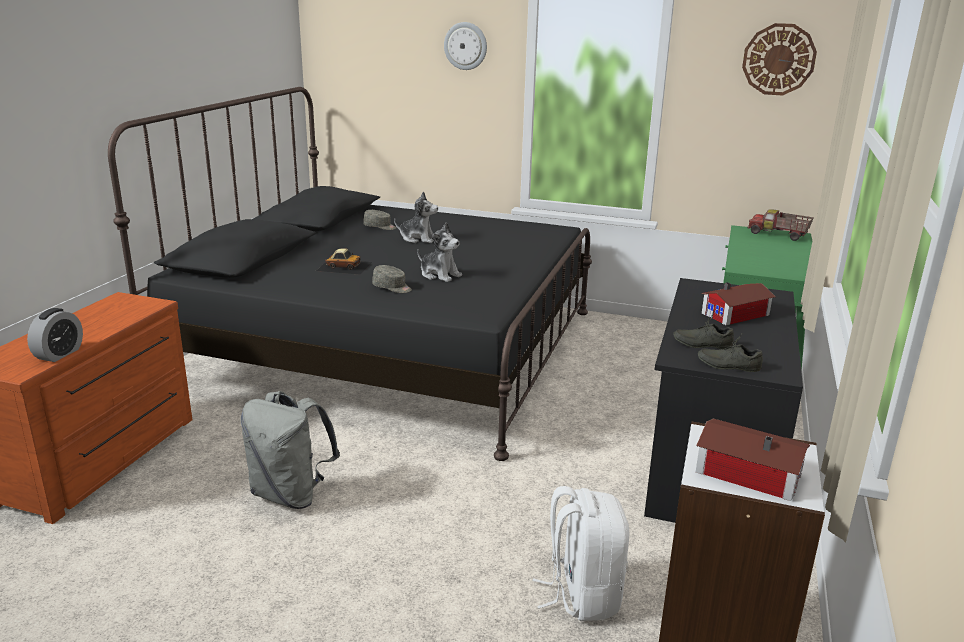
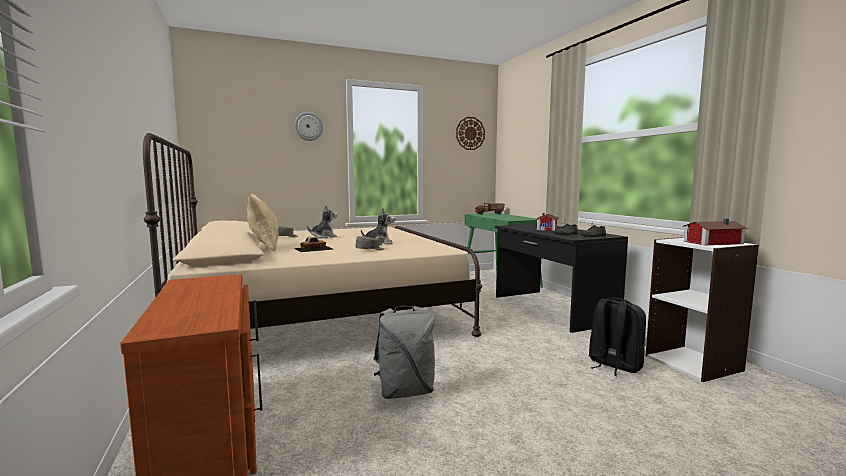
camera: 40 degrees left, 15 degrees down
alarm clock [27,308,83,362] -> none
black bed [108,87,592,461] -> beige bed [143,133,482,337]
white backpack [533,486,629,621] -> black backpack [588,297,646,376]
none -> beige pillow [247,193,278,252]

